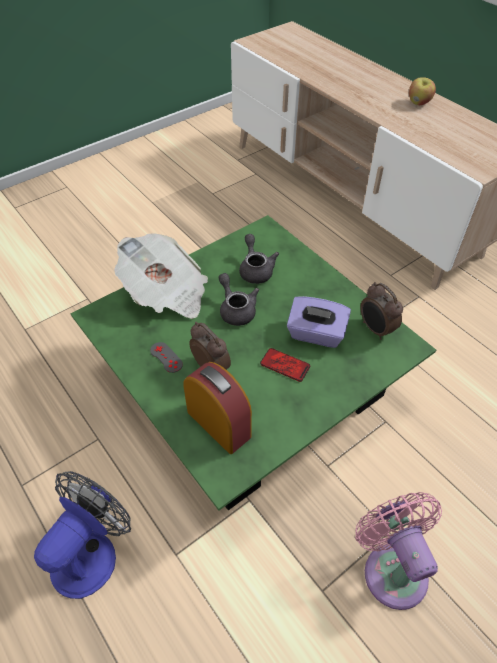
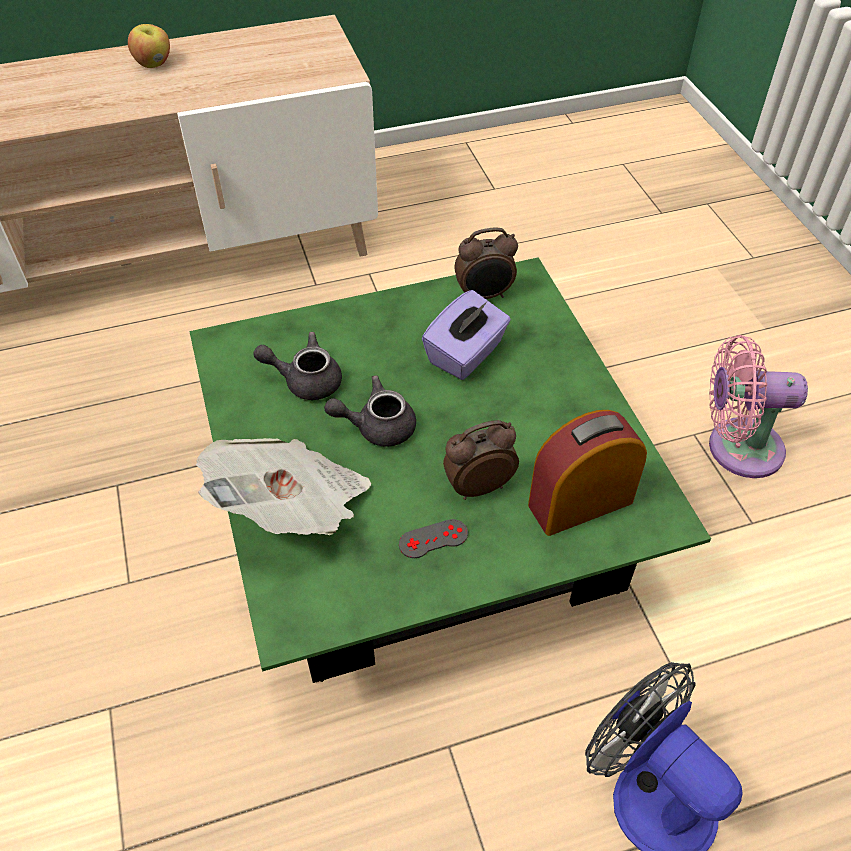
camera: 70 degrees left, 0 degrees up
phone [260,348,310,382] -> none

